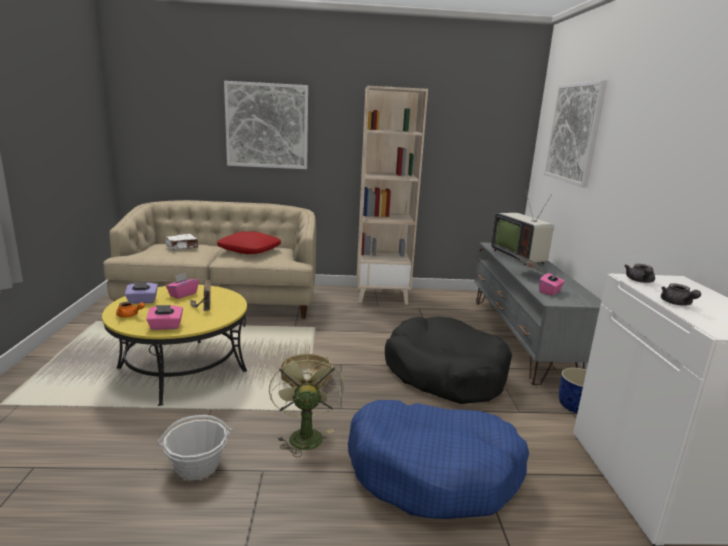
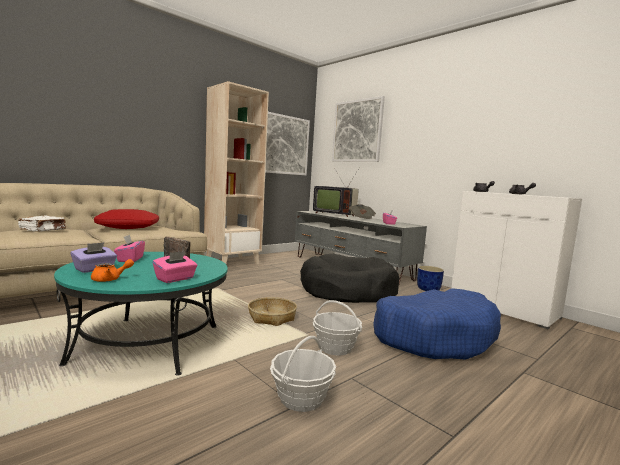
camera: 40 degrees left, 10 degrees down
yellow coffee table [102,285,247,406] -> turquoise coffee table [54,252,228,376]
picture [224,81,308,169] -> picture moved to [265,112,310,175]
green fan [269,352,344,457] -> basket [313,300,362,356]

